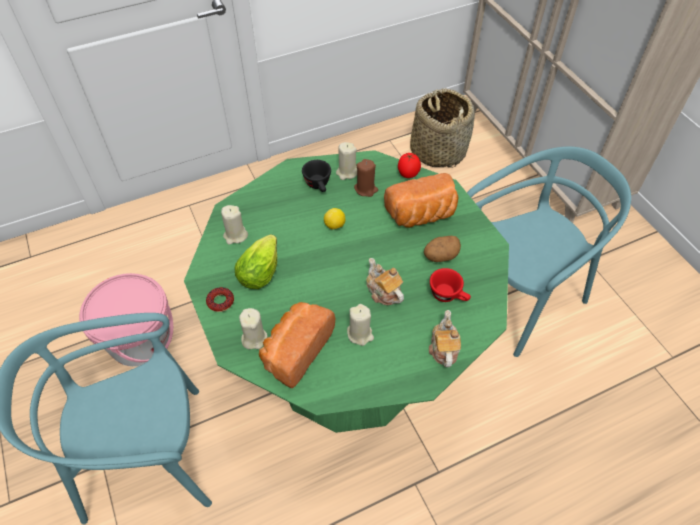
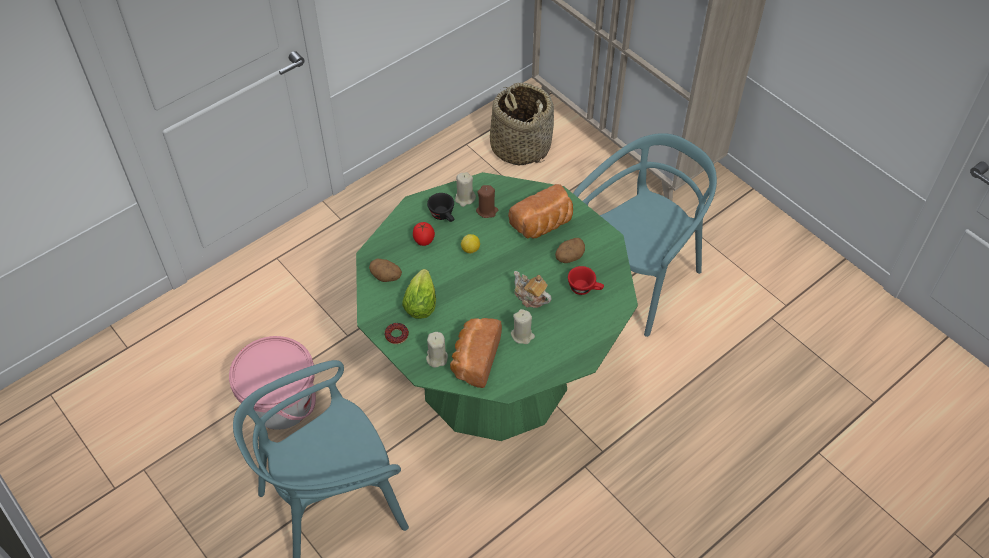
camera: 15 degrees left, 0 degrees up
beige candle [221,205,248,245] -> potato [369,258,402,282]
tomato [398,153,421,178] -> tomato moved to [413,222,435,246]
teapot [429,310,461,367] -> none

